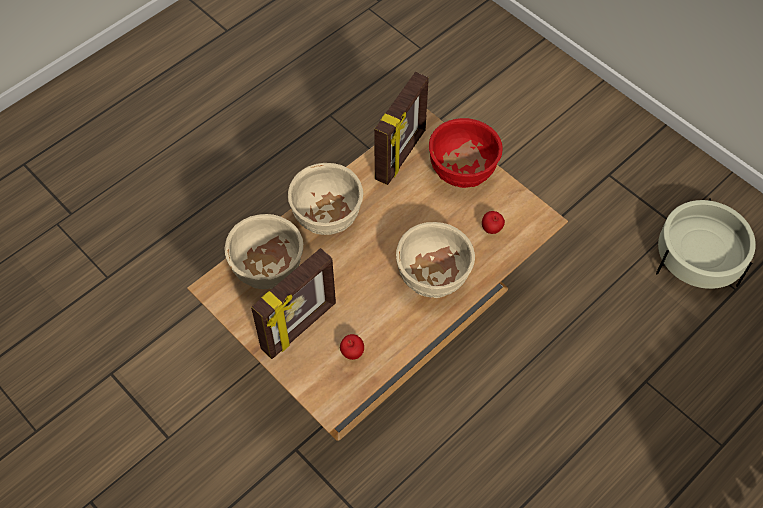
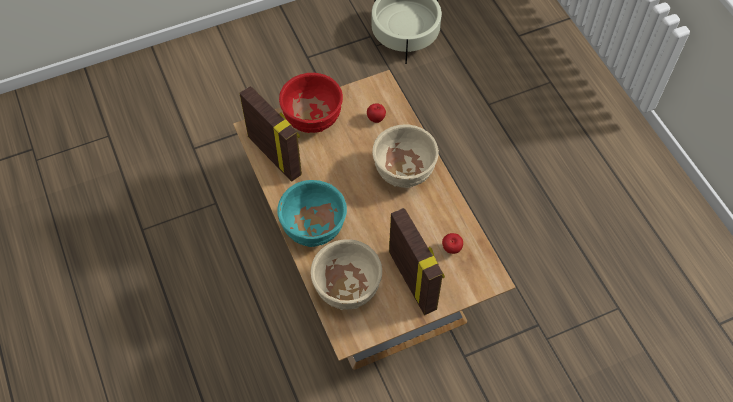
camera: 70 degrees left, 0 degrees up
beige bowl [288,163,363,235] -> turquoise bowl [277,180,347,247]

